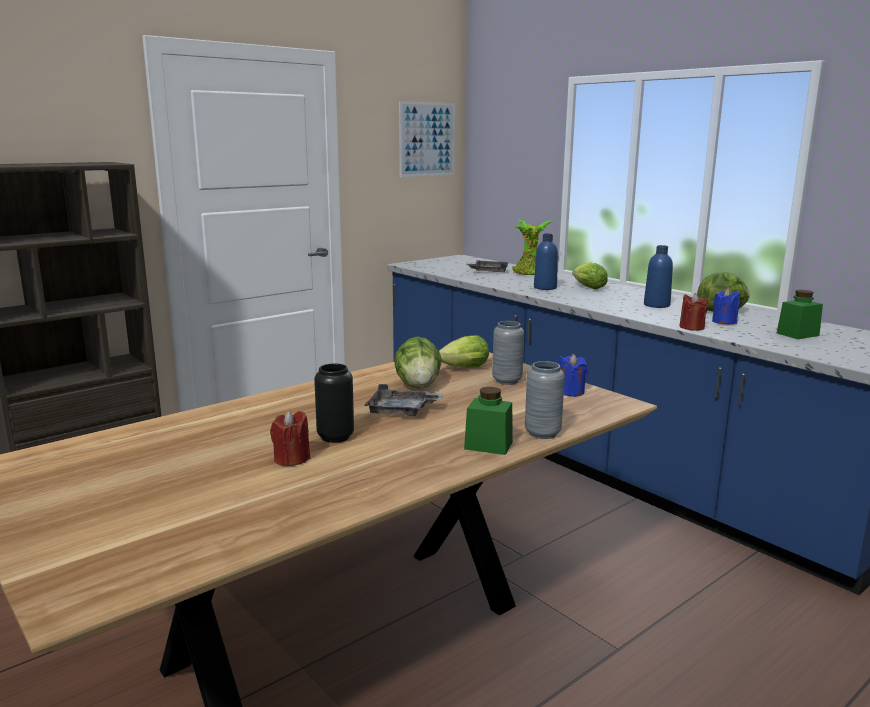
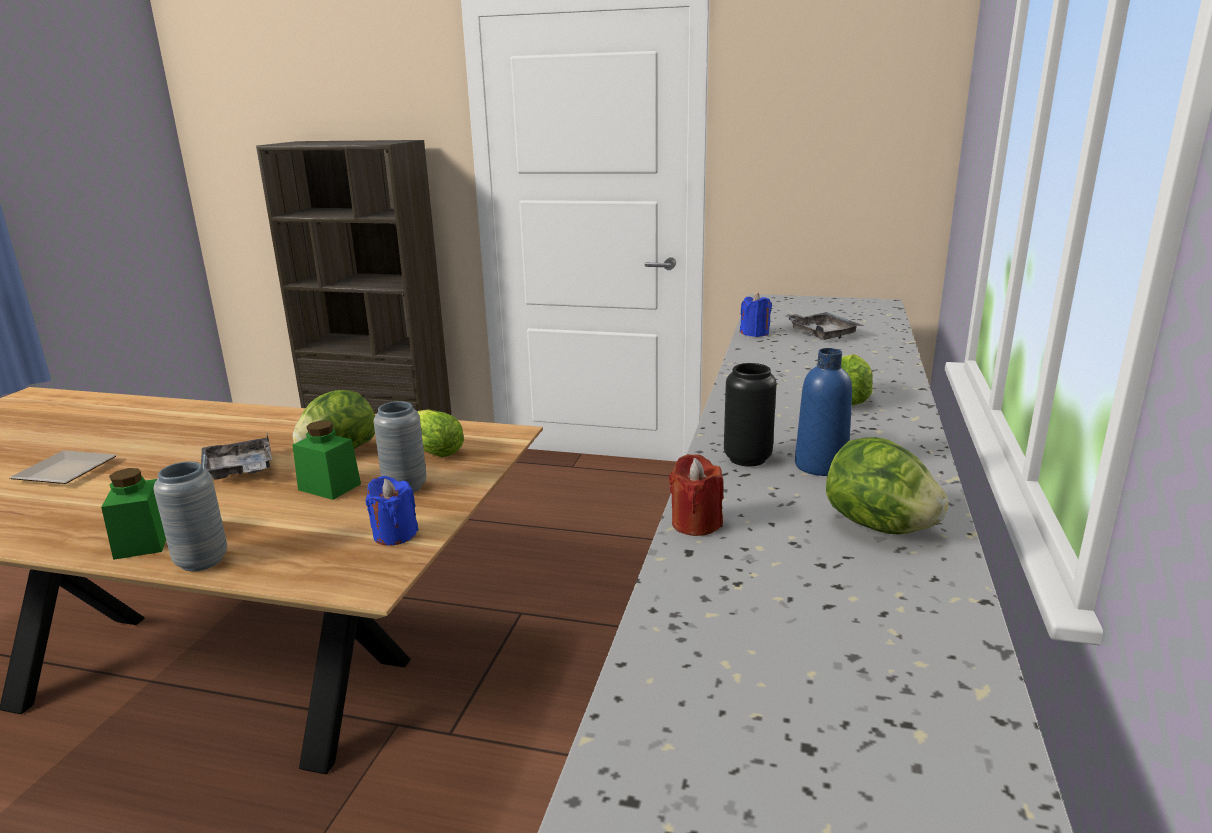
camera: 55 degrees right, 5 degrees up
red candle [270,411,310,467] -> plate [9,450,117,484]
black vase [314,364,354,443] -> black vase moved to [724,363,777,466]
picture [399,101,455,177] -> none
potted plant [512,220,553,275] -> none
blue bottle [534,234,558,290] -> none
blue candle [712,288,740,324] -> blue candle moved to [740,293,772,337]
green jar [777,290,823,339] -> green jar moved to [292,421,361,500]

